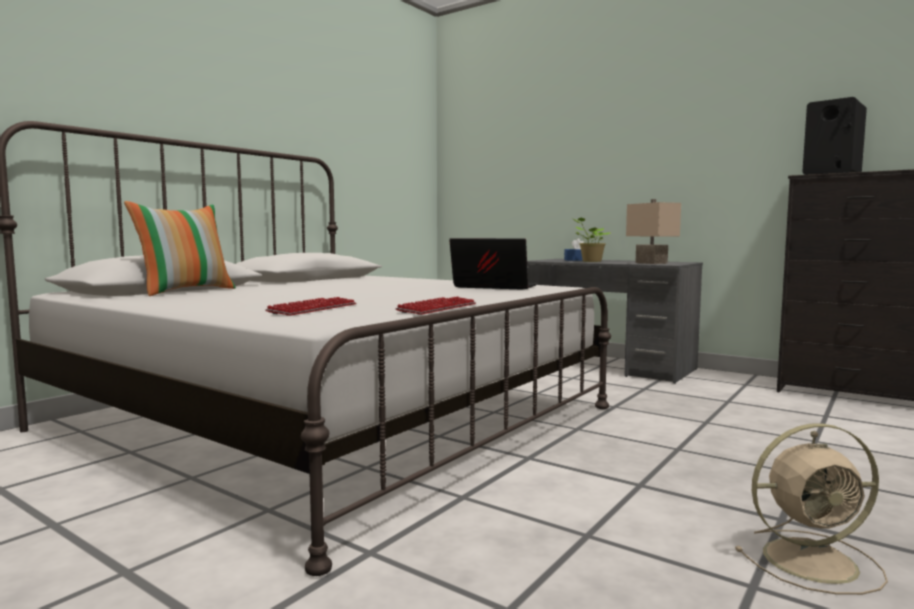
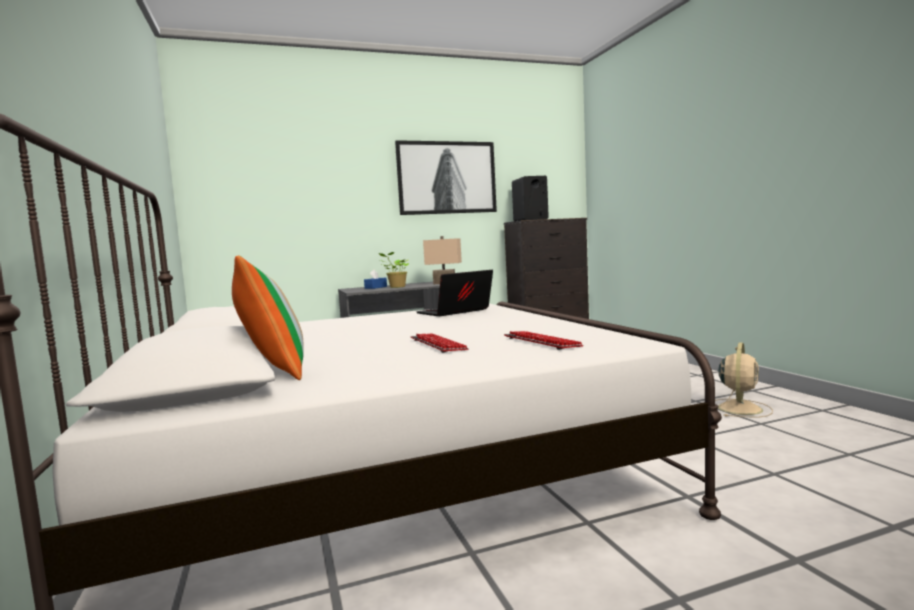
camera: 55 degrees left, 0 degrees up
keyboard [395,297,476,315] -> keyboard moved to [411,333,469,353]
none -> picture [395,140,497,215]

